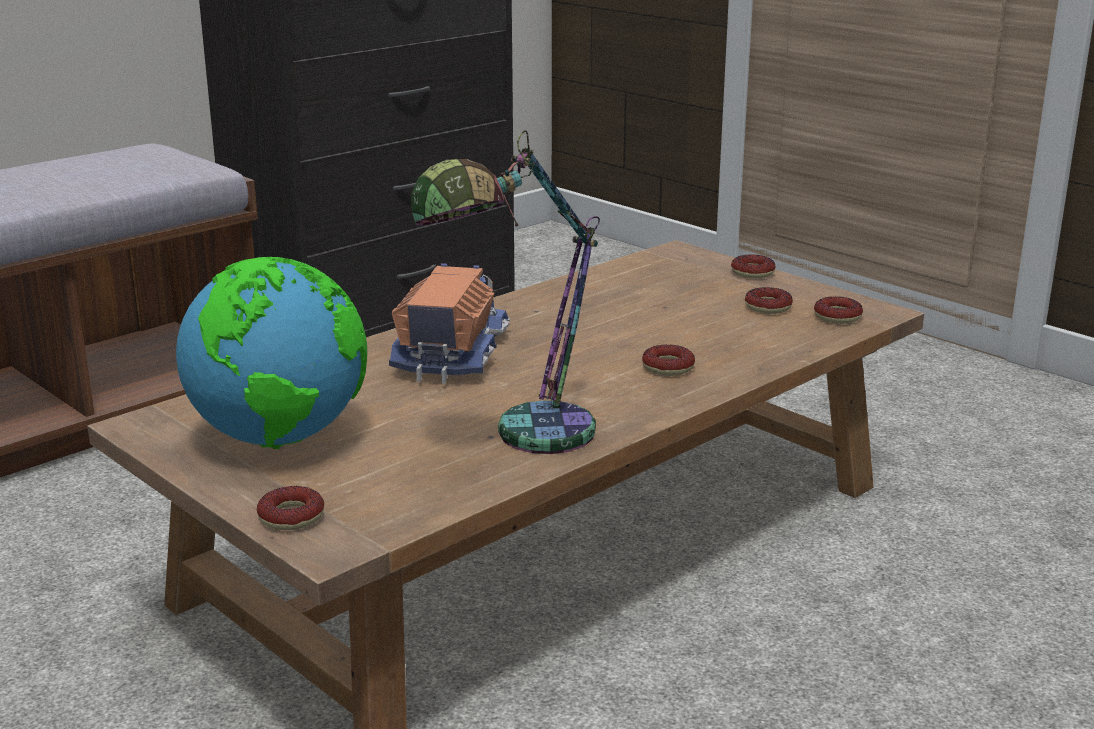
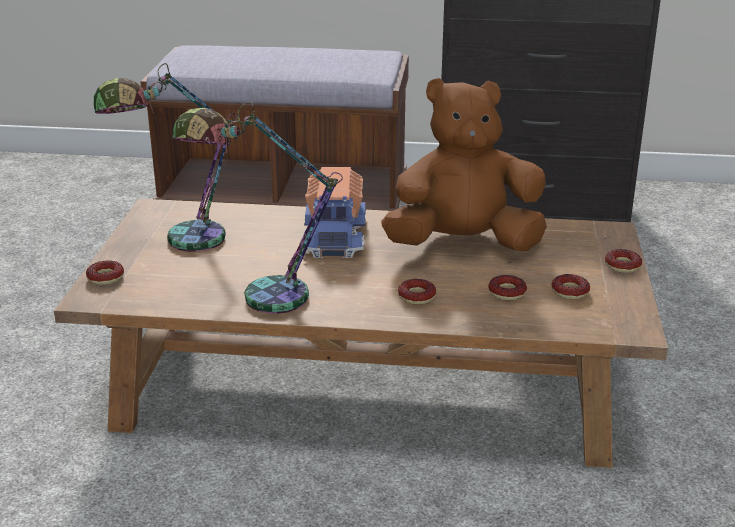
camera: 50 degrees right, 5 degrees up
globe [176,257,367,449] -> table lamp [94,63,238,252]
toy truck [389,263,510,384] -> toy truck turned 120 degrees clockwise [304,167,366,258]
donut [814,296,863,324] -> donut moved to [488,275,527,300]
none -> brown plush toy [381,78,547,251]

